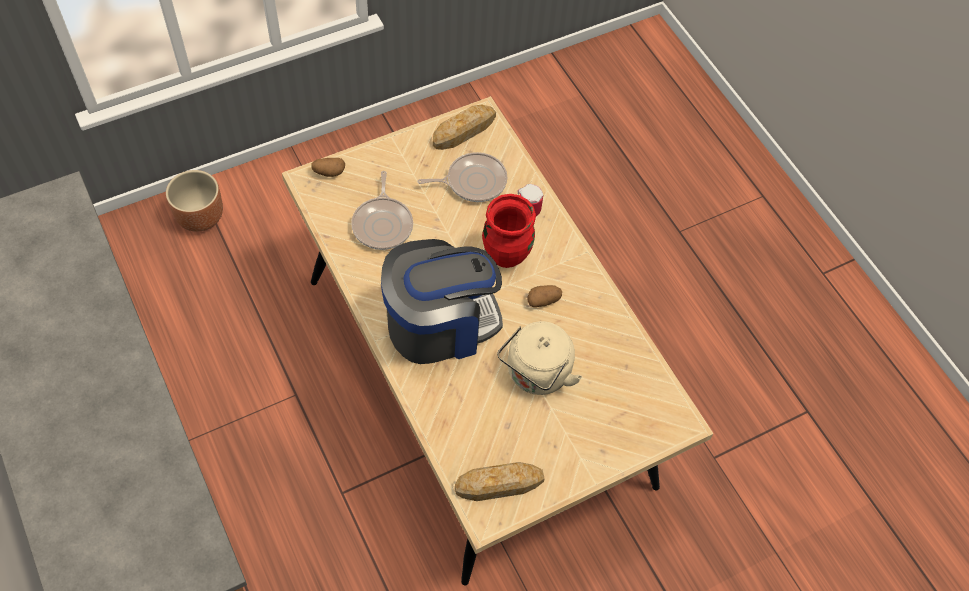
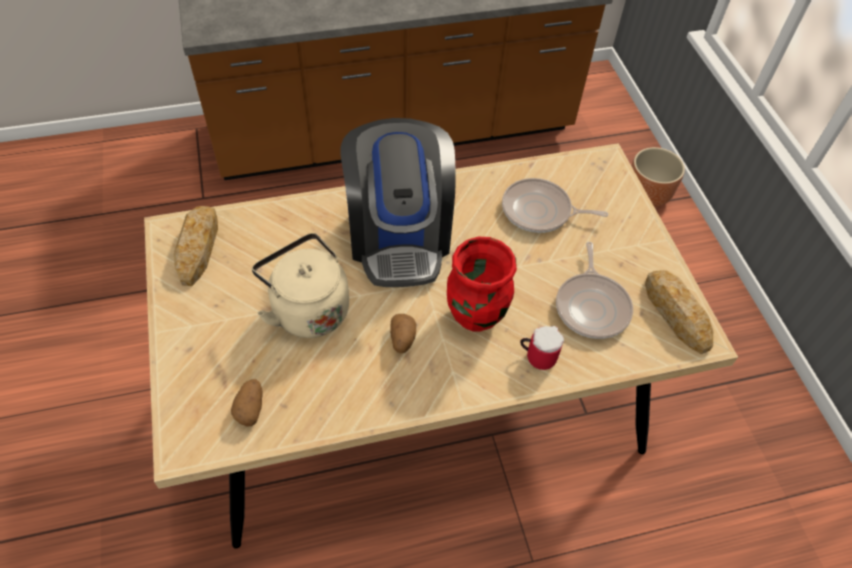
camera: 105 degrees right, 5 degrees down
potato [311,158,345,177] -> potato moved to [231,379,263,426]

